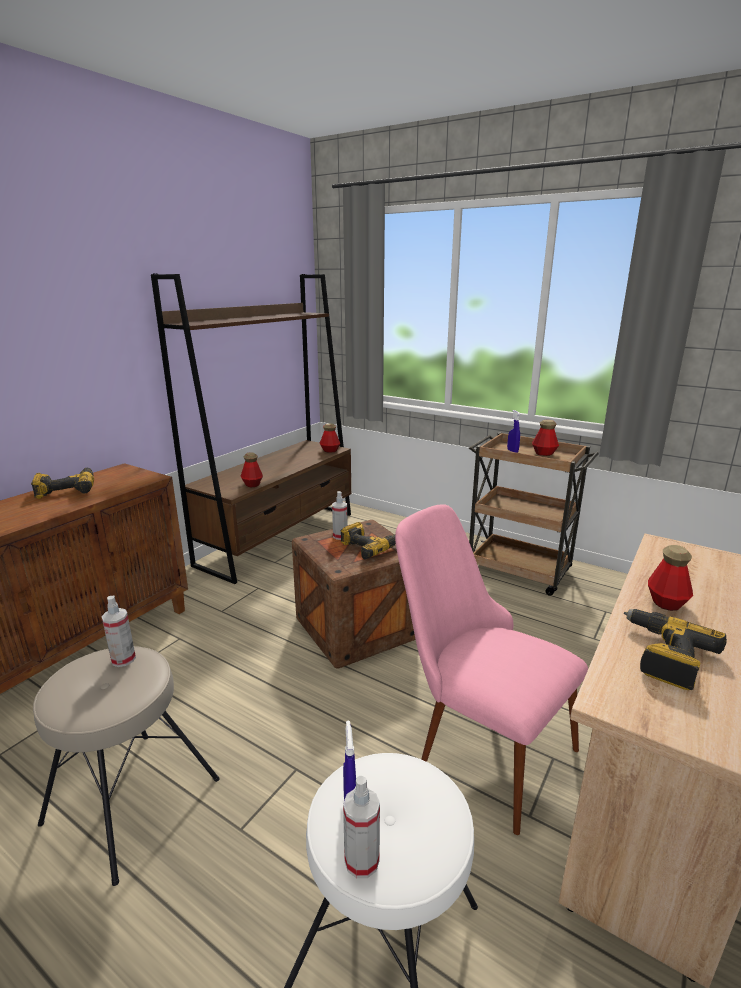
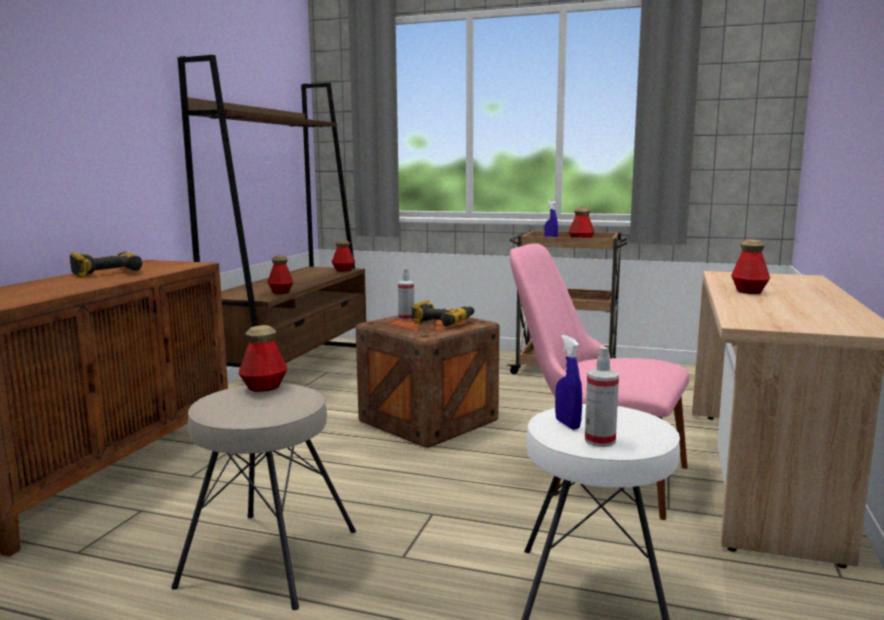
camera: 15 degrees left, 10 degrees down
spray bottle [102,596,136,667] -> bottle [239,325,287,392]
power drill [624,609,727,690] -> none

